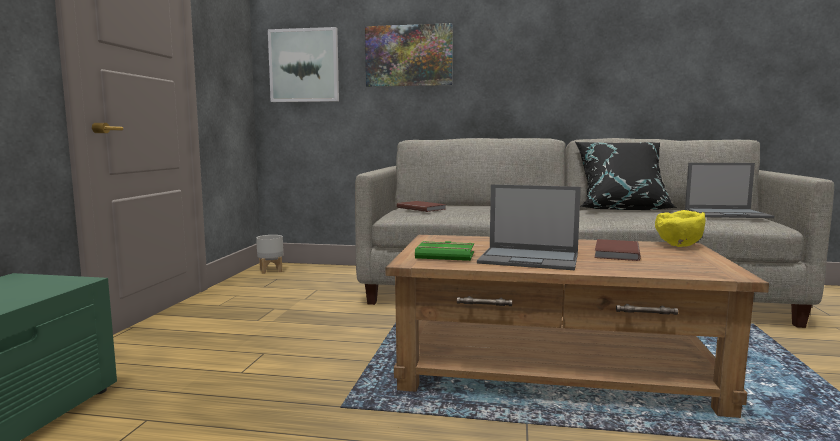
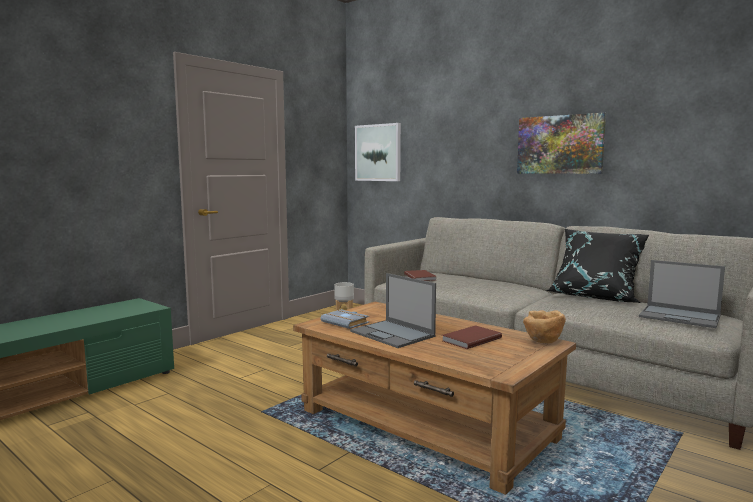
camera: 30 degrees right, 0 degrees up
picture [365,23,453,87] -> picture moved to [517,113,606,174]
green book [415,241,474,261] -> grey book [320,309,369,329]
yellow bowl [655,210,705,247] -> brown bowl [523,310,566,344]

